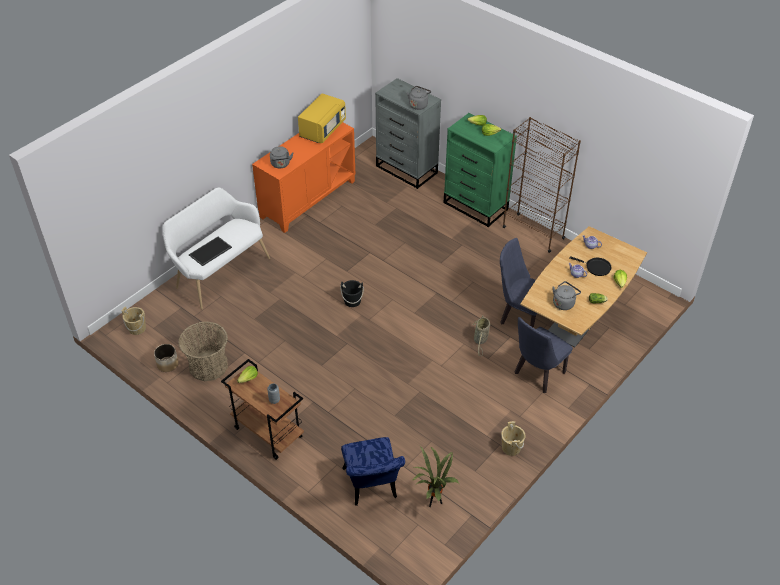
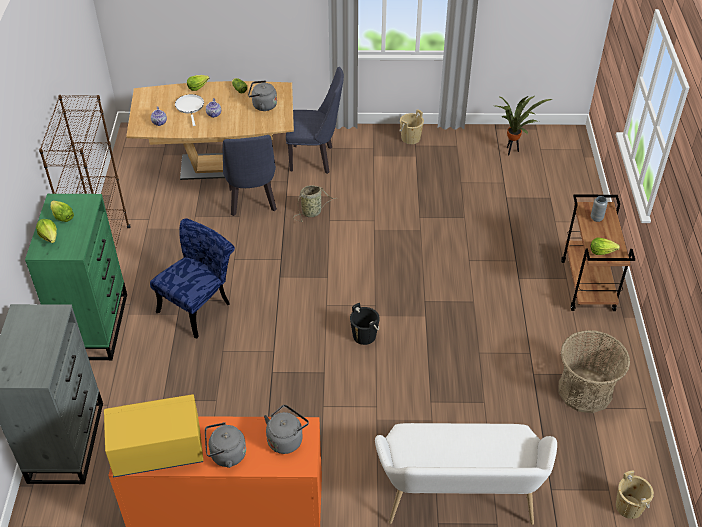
camera: 130 degrees left, 0 degrees up
planter [154,344,179,372] -> none
tray [189,237,232,266] -> none
blue chair [341,437,405,506] -> blue chair moved to [150,218,235,338]
grey kettle [407,86,431,110] -> grey kettle moved to [205,422,246,468]
black frying pan [569,256,612,276] -> white frying pan [175,94,204,126]

